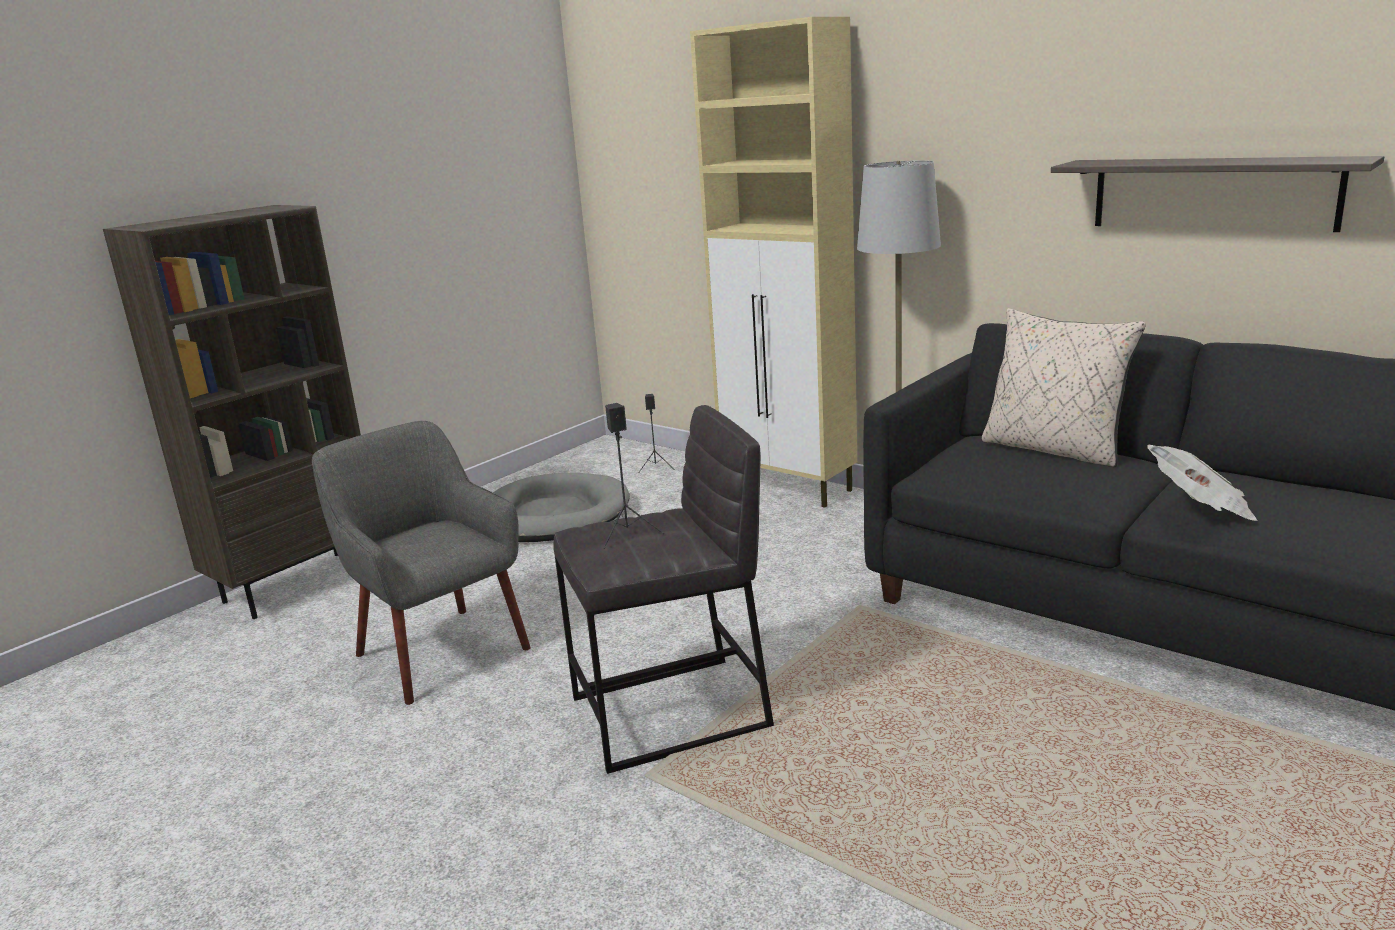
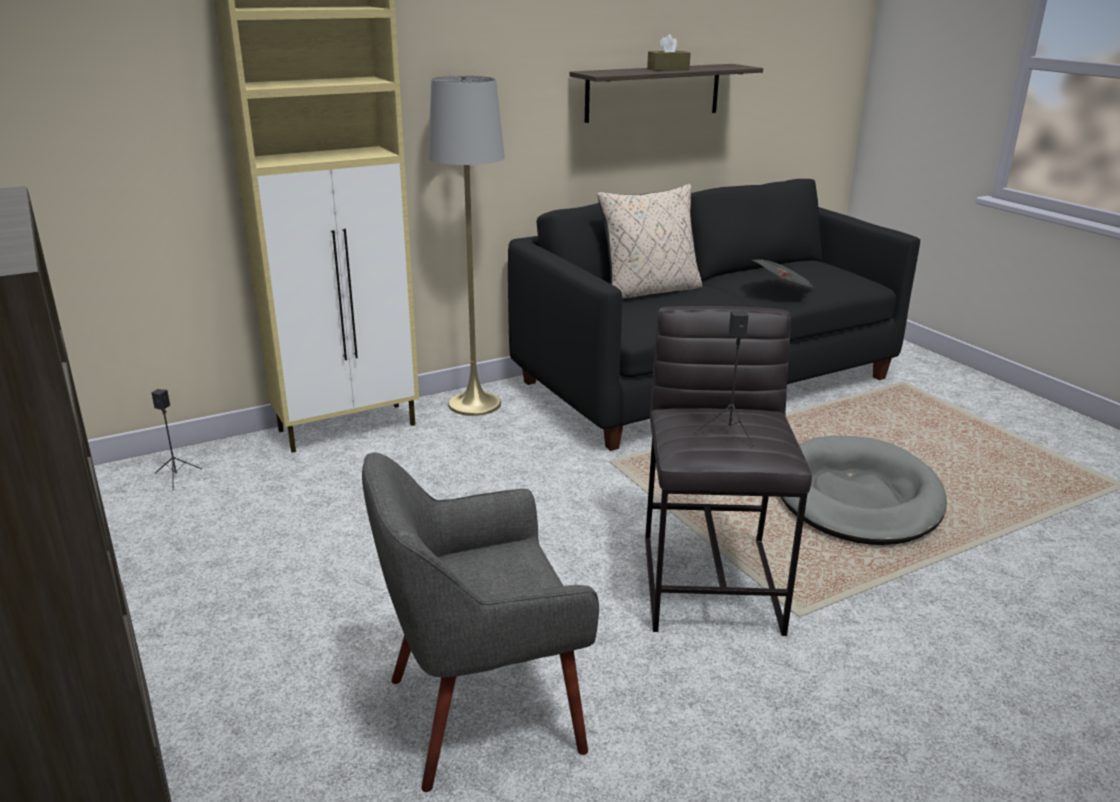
camera: 70 degrees left, 5 degrees up
grey dog bed [493,473,630,542] -> grey dog bed moved to [781,436,947,545]
none -> brown tissue box [647,34,691,71]

